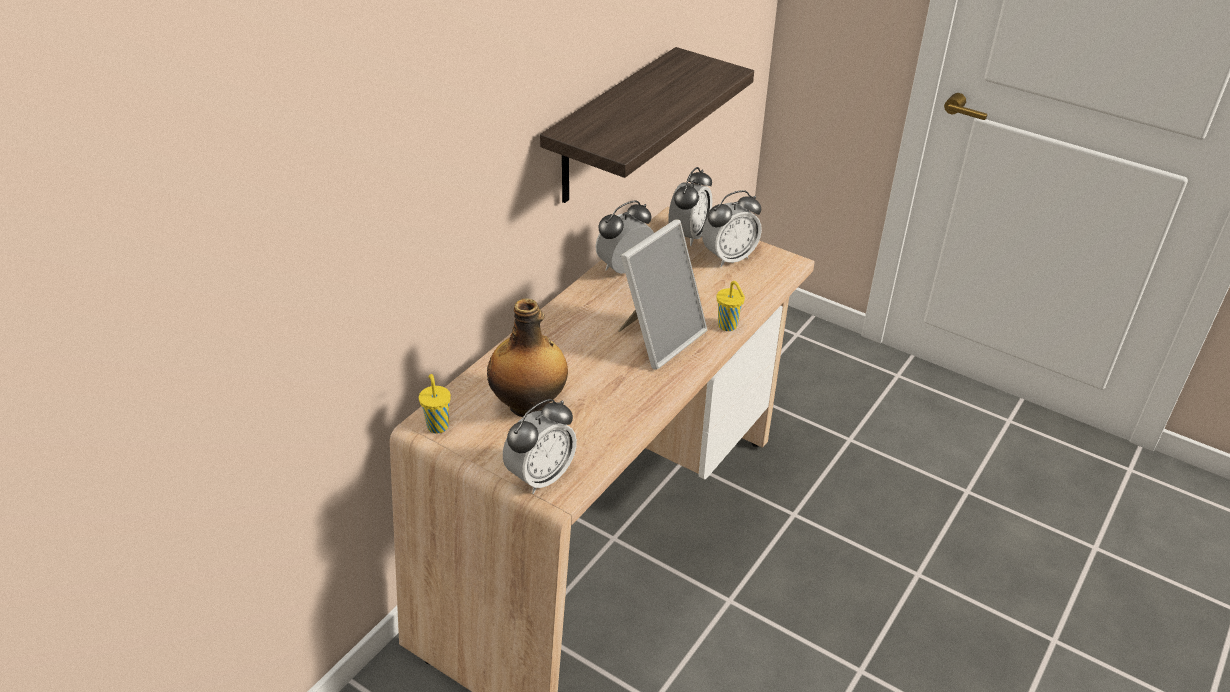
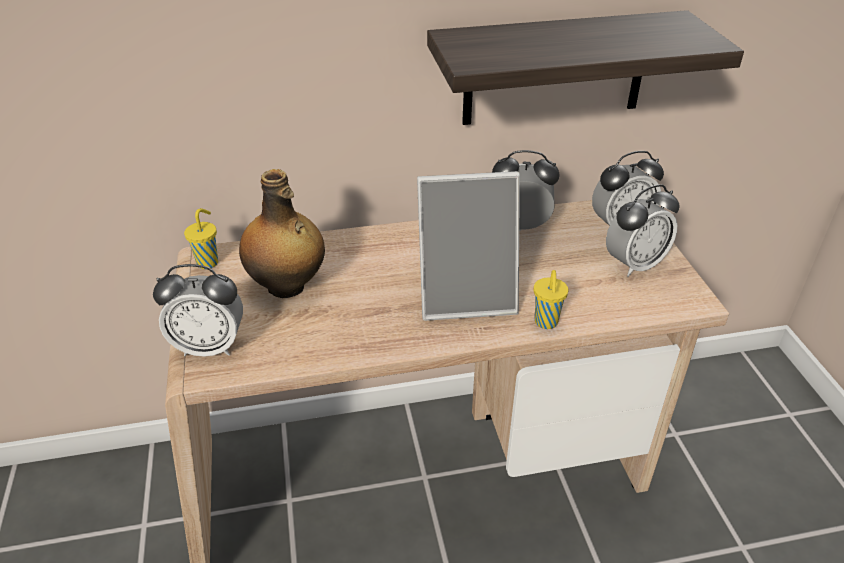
camera: 45 degrees right, 0 degrees up
alarm clock [702,190,762,267] -> alarm clock turned 45 degrees counterclockwise [606,184,680,277]

